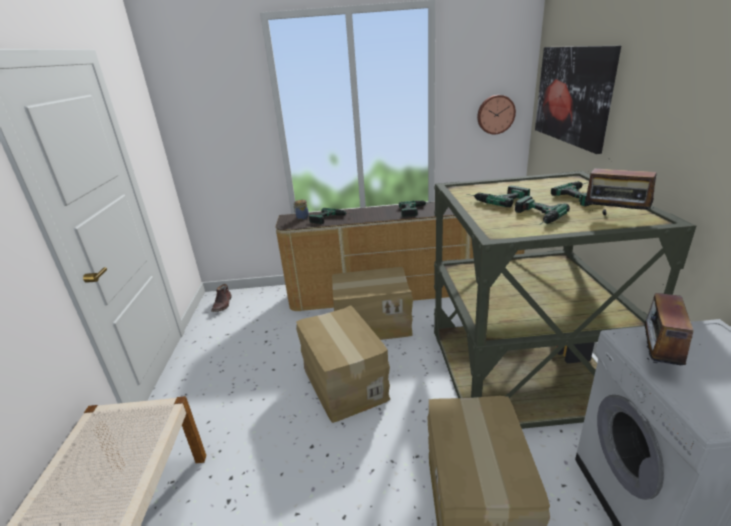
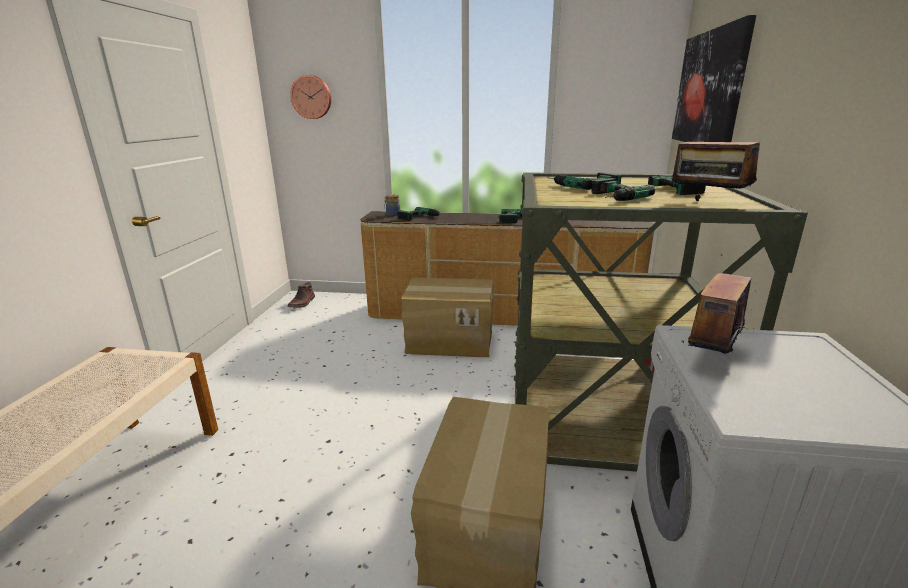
camera: 10 degrees right, 5 degrees down
cardboard box [296,305,390,423] -> none
wall clock [477,95,516,134] -> wall clock moved to [290,75,331,119]

